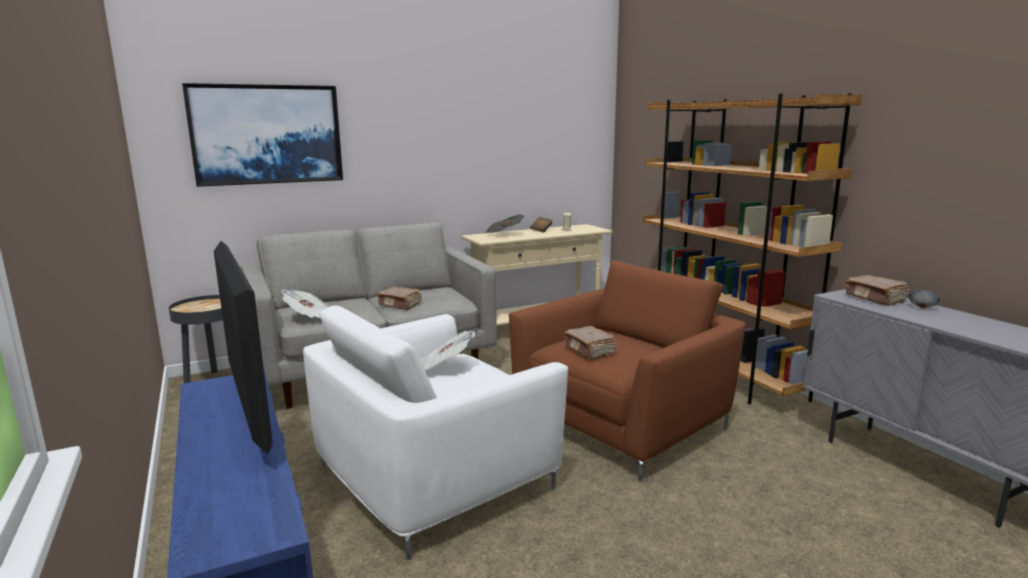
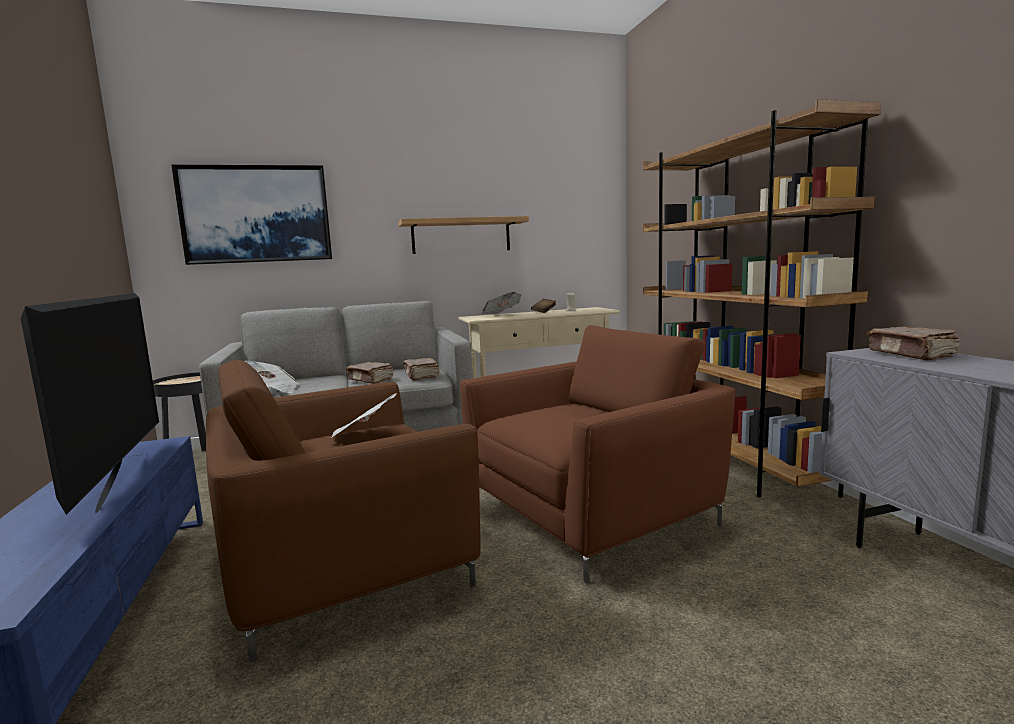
camera: 10 degrees right, 5 degrees down
white armchair [303,306,568,560] -> brown armchair [206,360,480,663]
brown book [564,326,617,359] -> brown book moved to [403,358,440,380]
bowl [909,290,940,308] -> none
none -> shelf [398,216,529,254]

